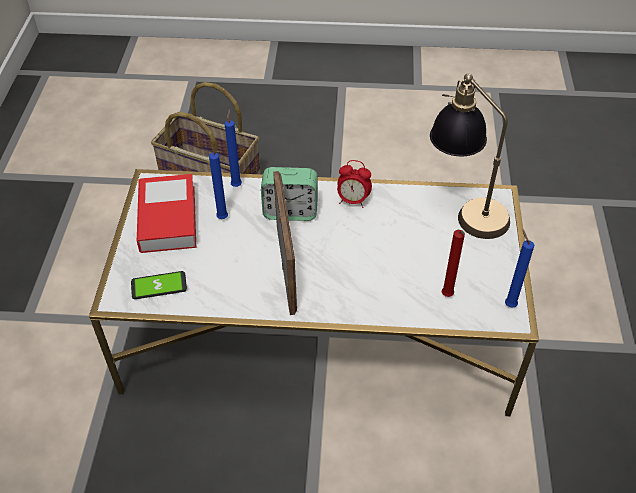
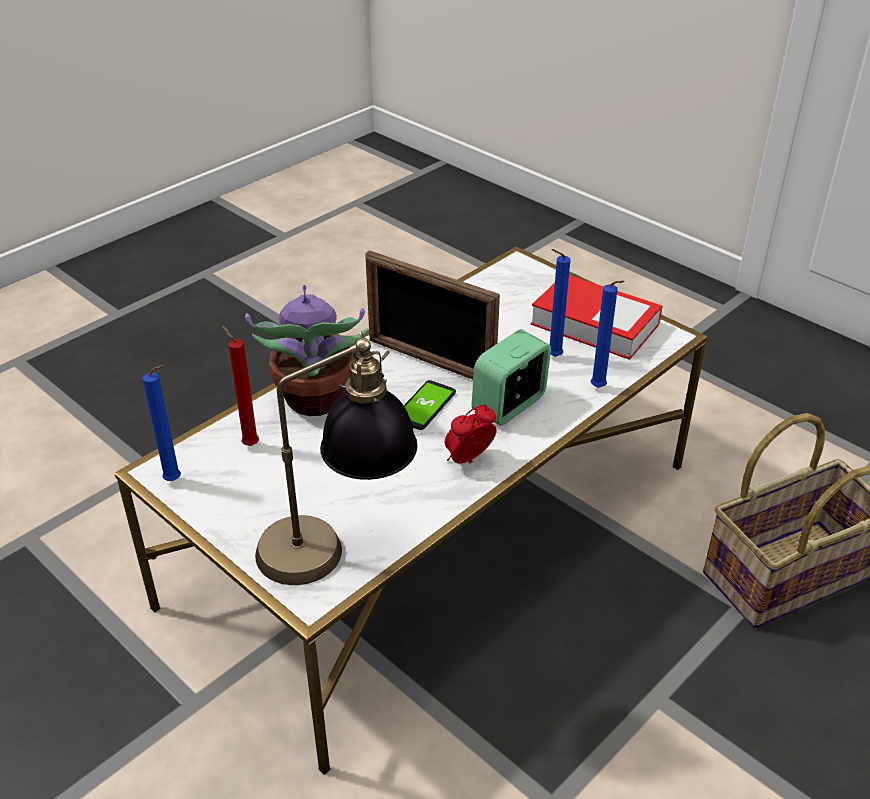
camera: 130 degrees right, 10 degrees down
phone [131,271,187,299] -> phone moved to [404,380,456,430]
none -> potted plant [245,285,368,416]

